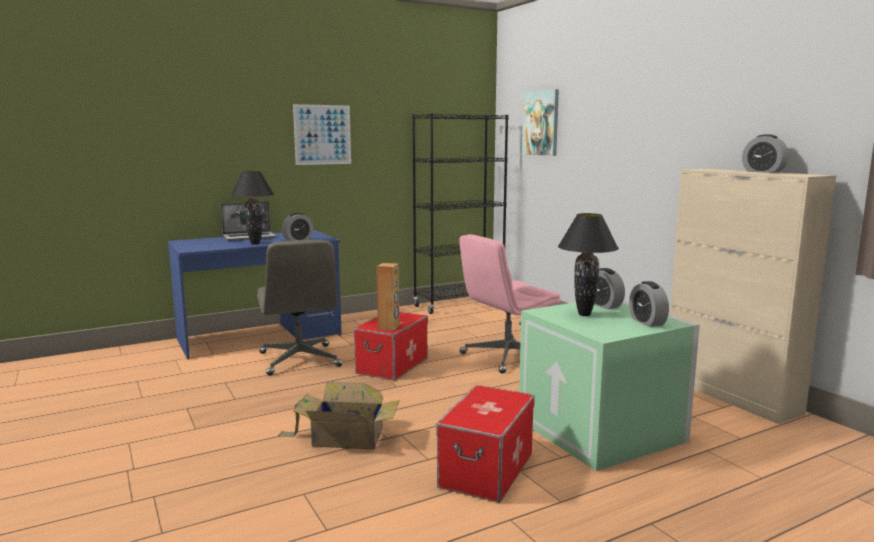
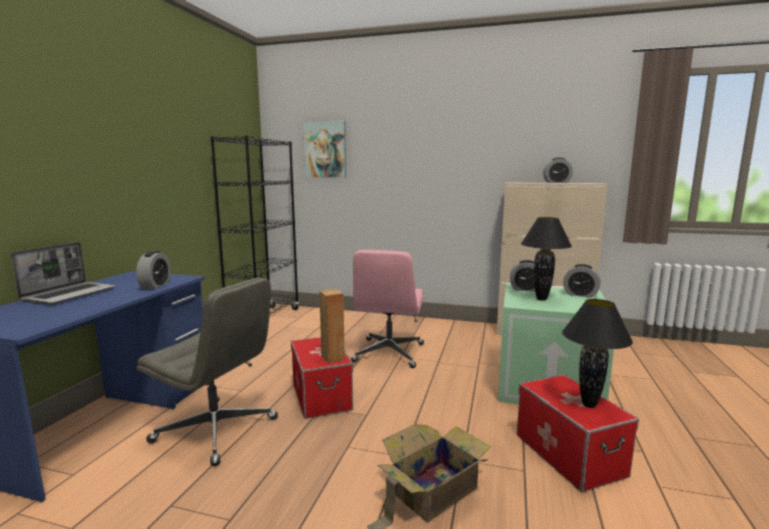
camera: 45 degrees left, 0 degrees up
black table lamp [231,171,274,245] -> black table lamp moved to [562,299,633,408]
picture [293,104,351,165] -> none

